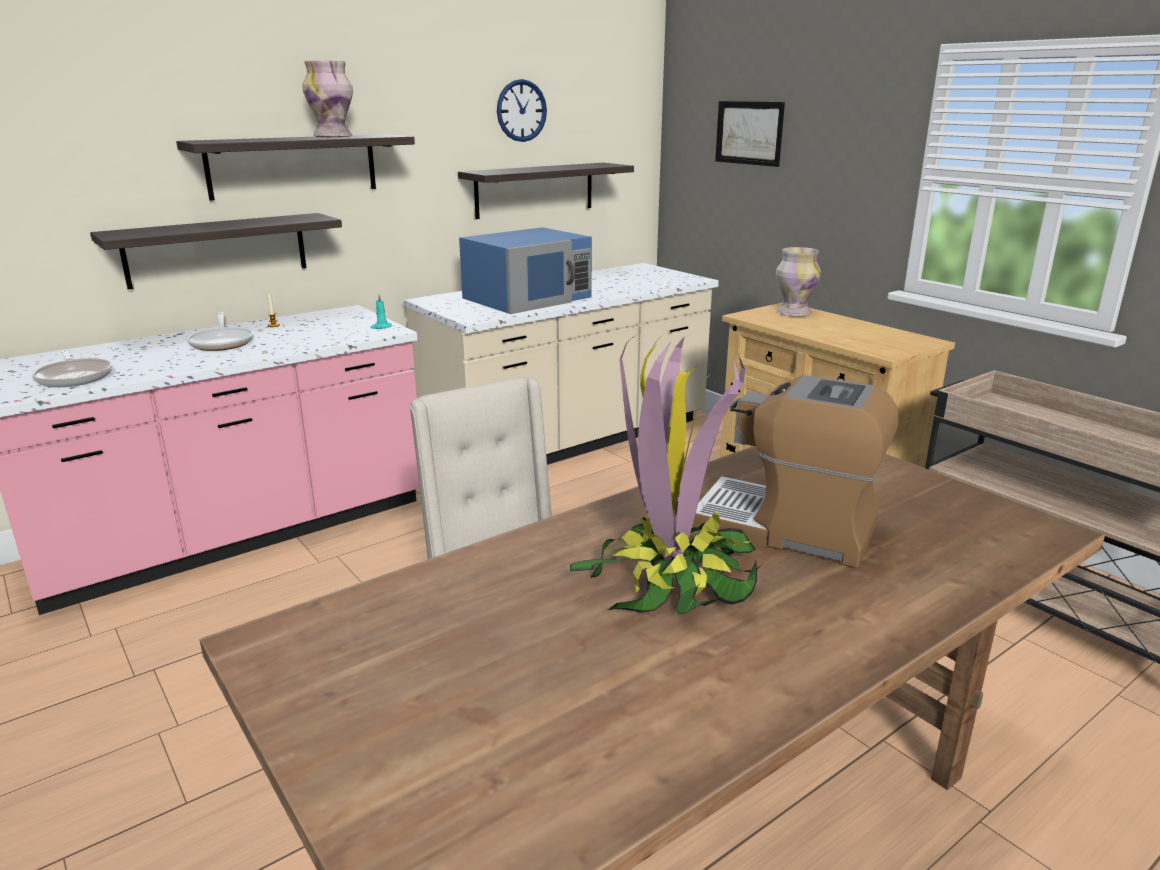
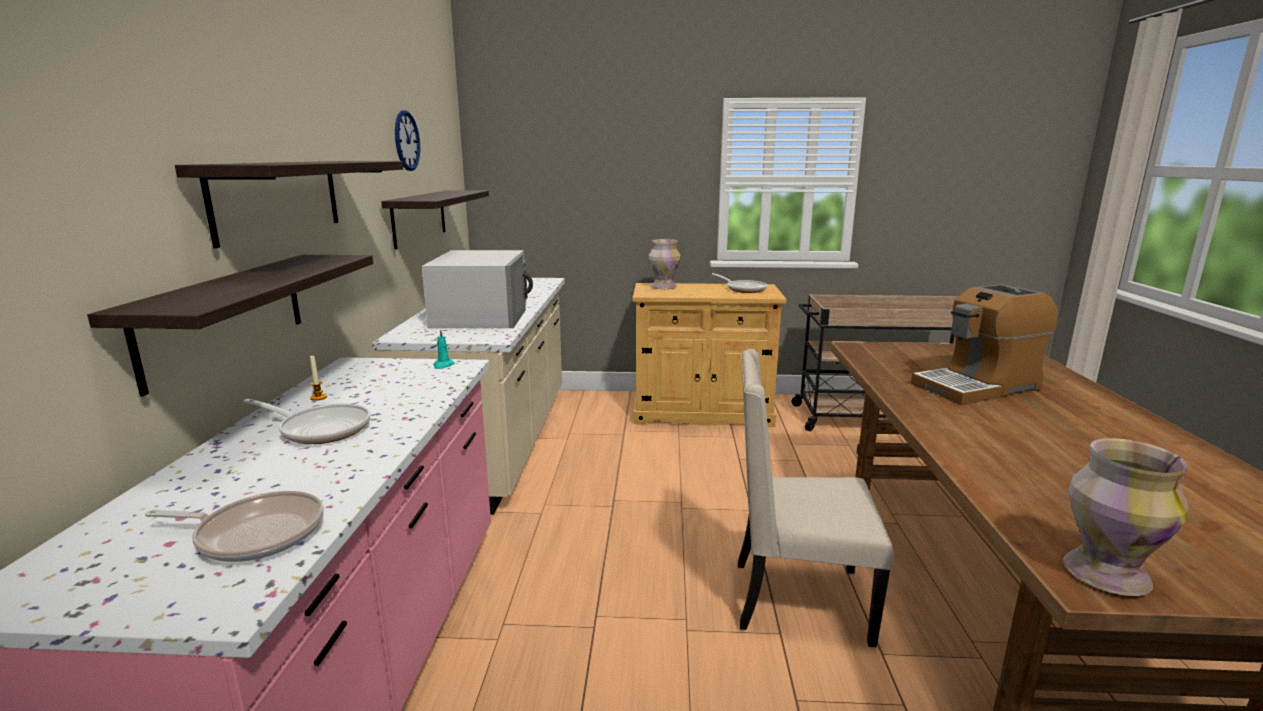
camera: 50 degrees left, 5 degrees down
vase [302,61,353,137] -> vase moved to [1063,438,1189,596]
blue microwave [459,227,592,314] -> white microwave [422,250,533,328]
potted plant [570,334,764,614] -> none
picture [715,101,785,167] -> none
none -> frying pan [712,273,767,293]

